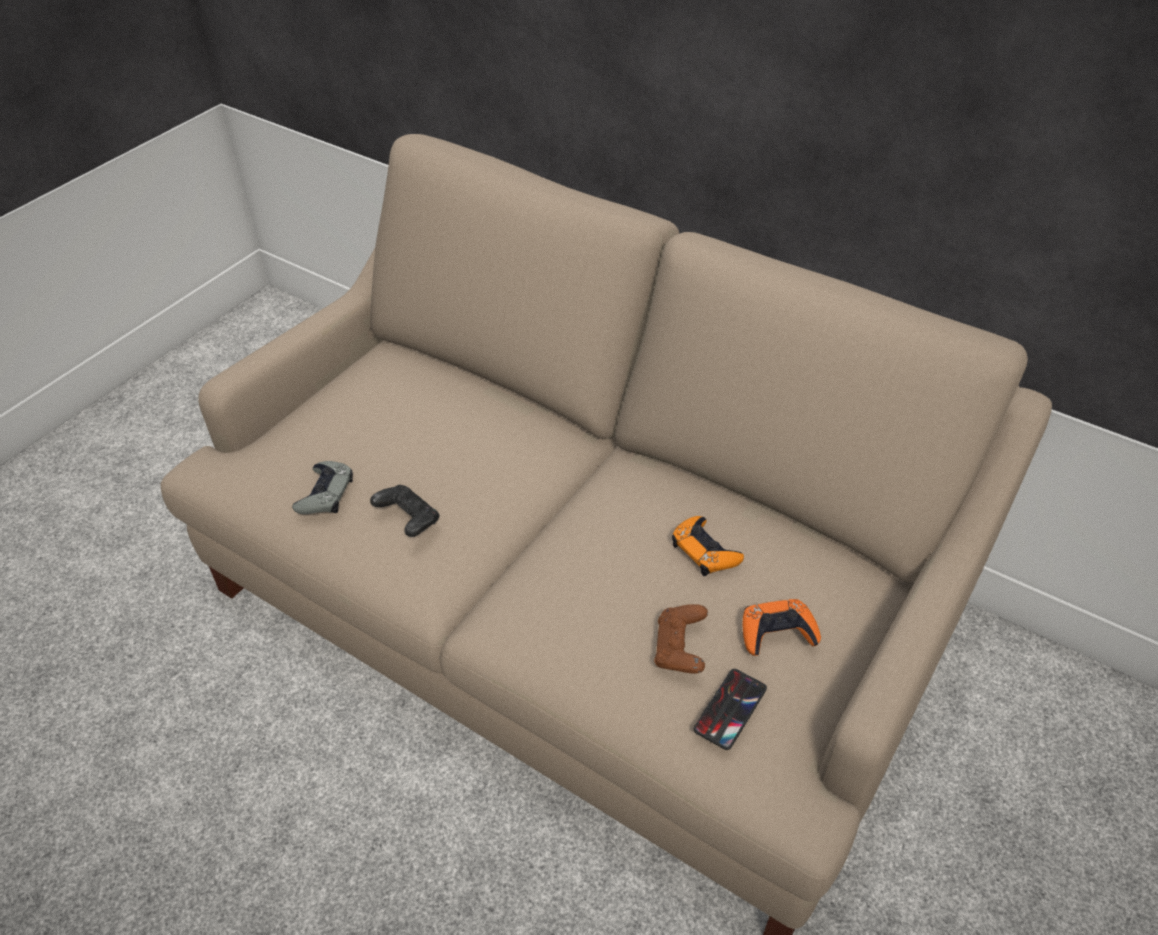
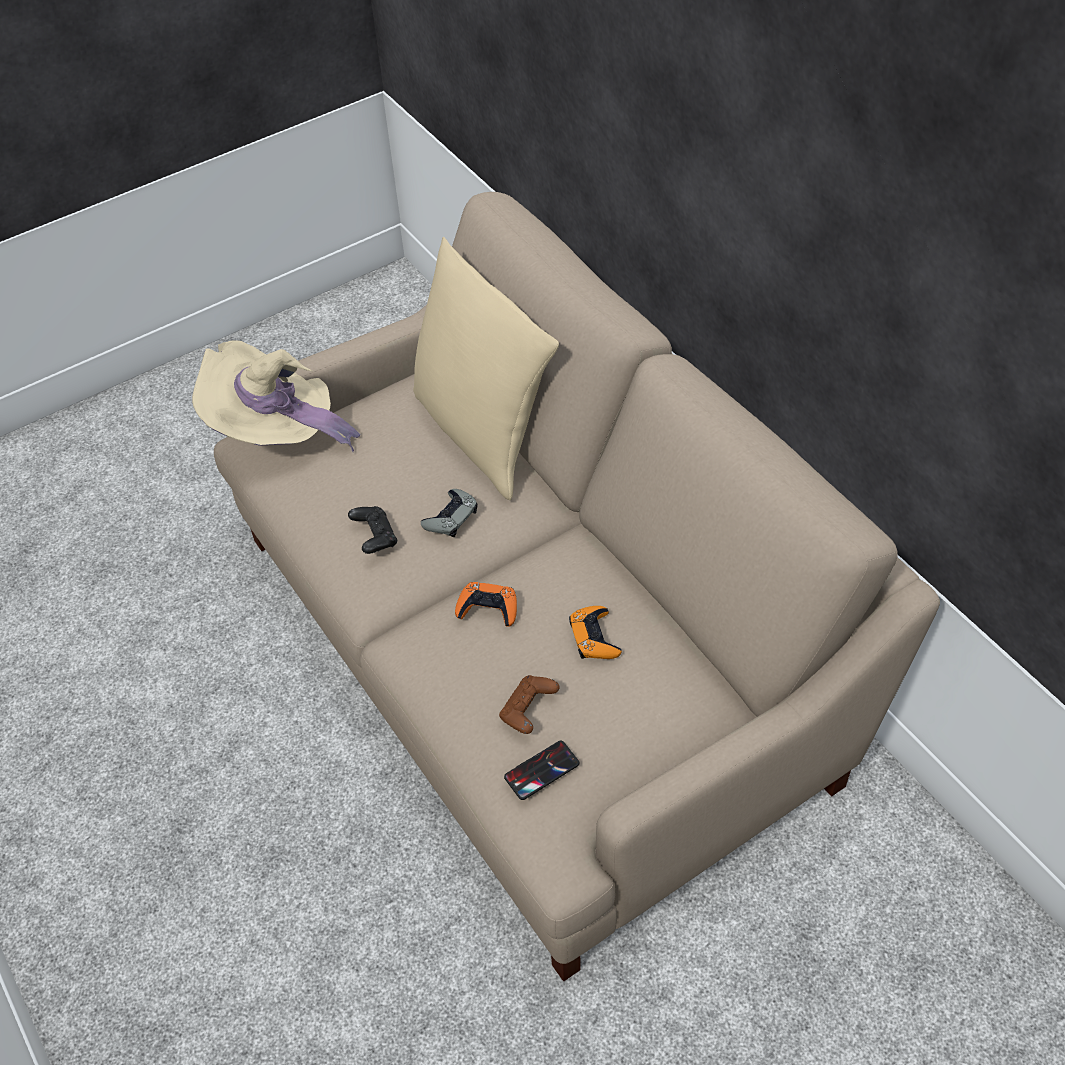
camera: 25 degrees right, 5 degrees up
grey game controller [292,461,353,514] -> grey game controller moved to [421,489,478,537]
orange game controller [743,599,821,656] -> orange game controller moved to [455,582,517,627]
none -> beige hat [192,340,360,452]
none -> beige pillow [413,237,559,500]

